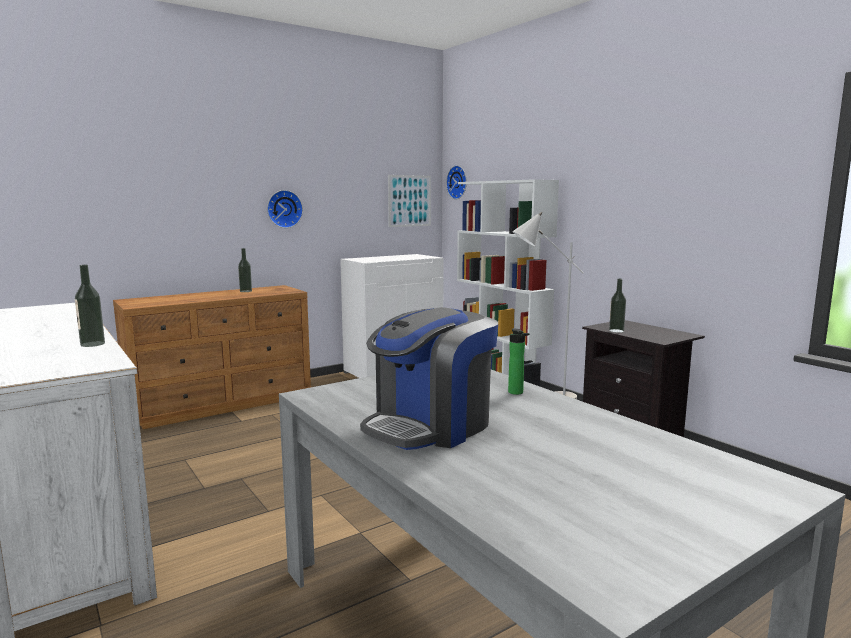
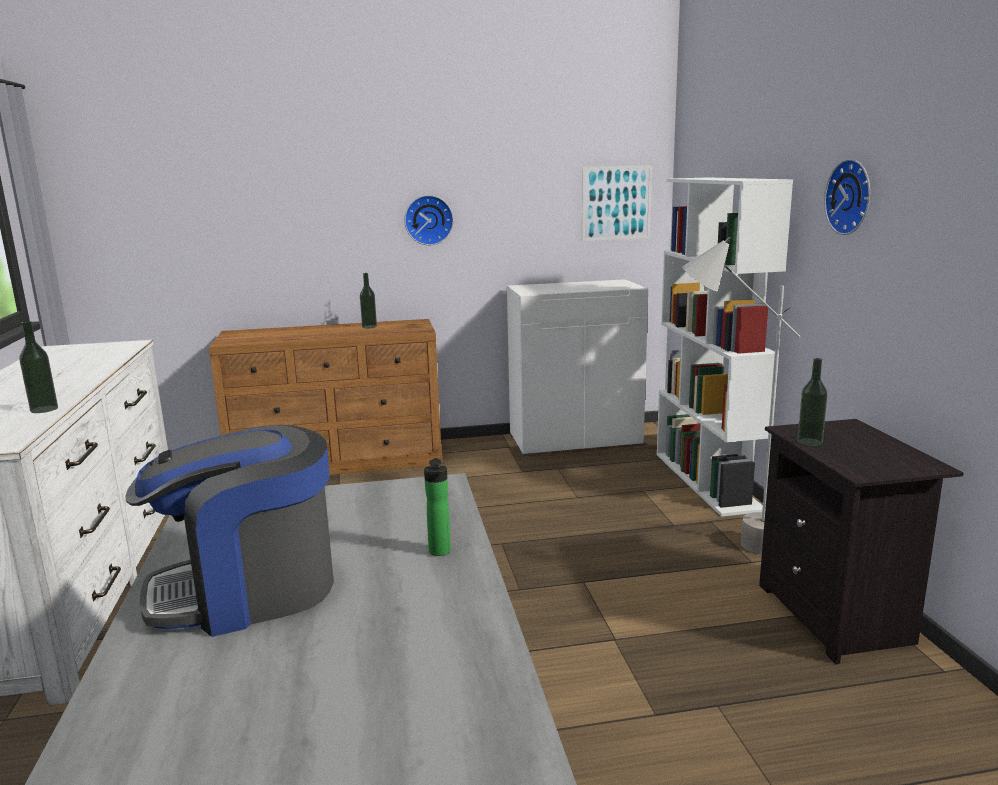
camera: 25 degrees right, 5 degrees up
wall clock [446,165,467,199] -> wall clock moved to [824,159,870,235]

